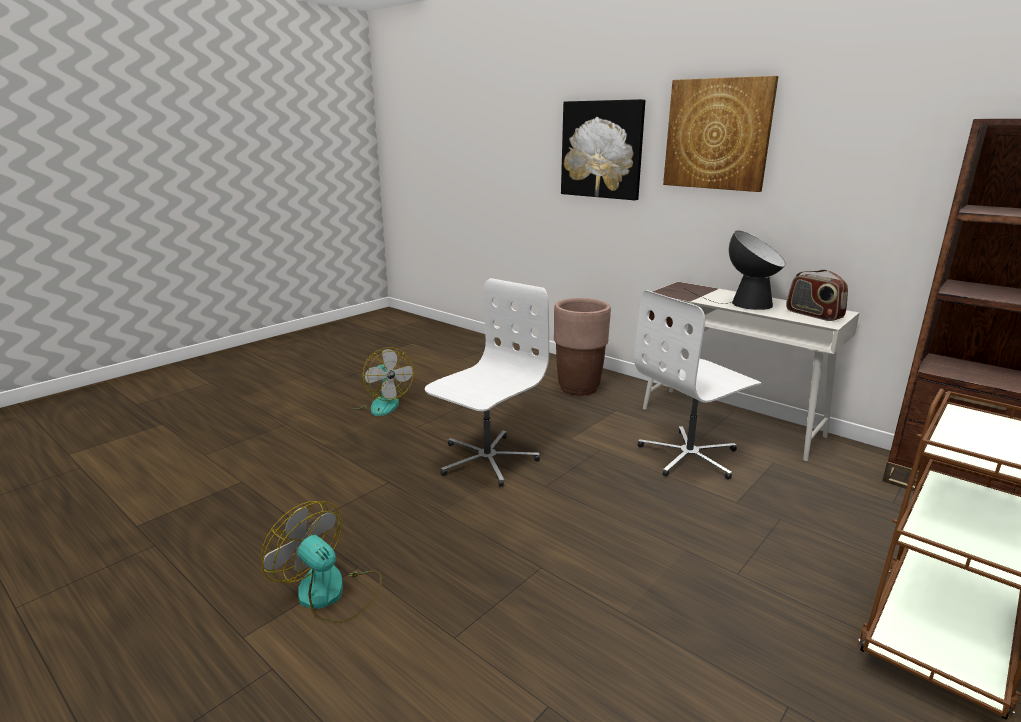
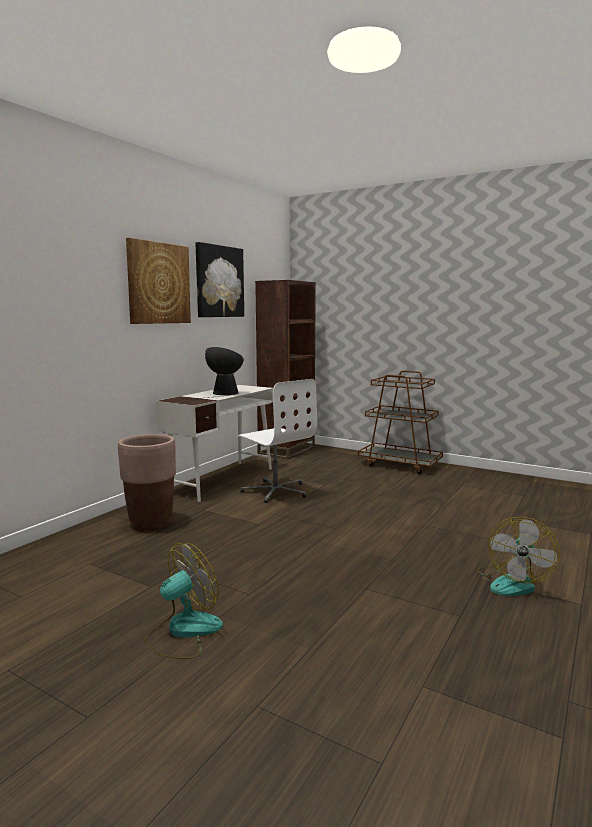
camera: 100 degrees left, 10 degrees down
white office chair [425,278,549,487] -> none
picture [561,99,645,200] -> picture moved to [195,242,244,317]
radio [786,270,848,321] -> none

